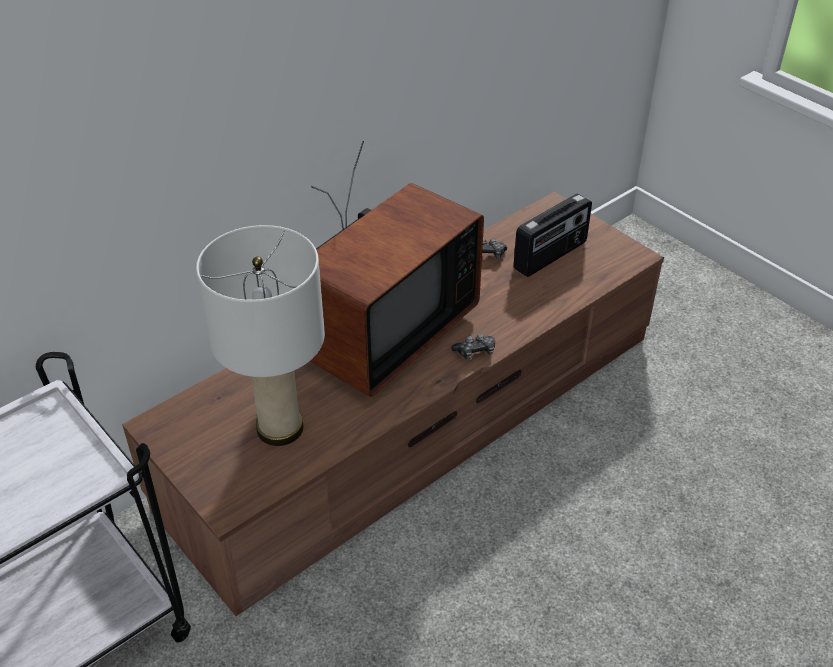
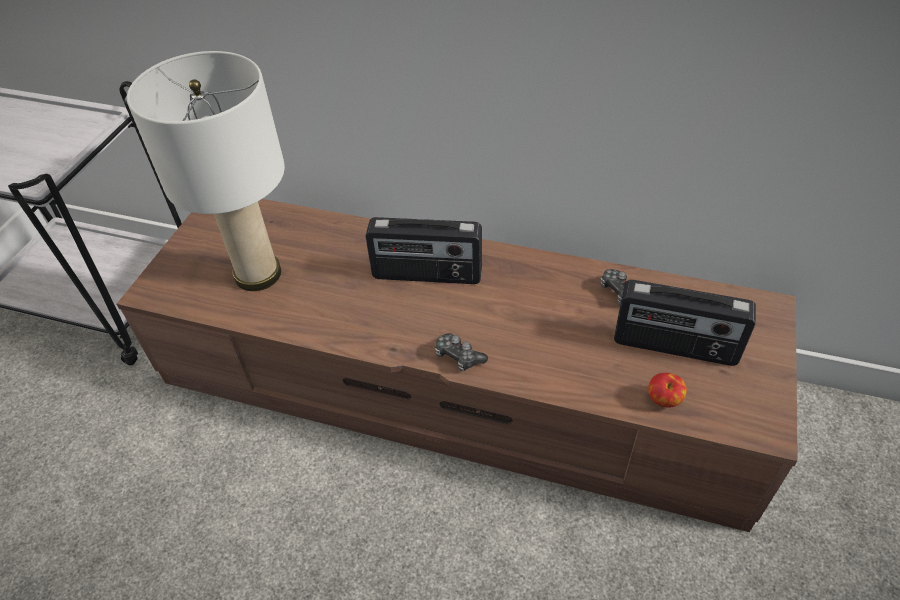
camera: 60 degrees right, 5 degrees up
television [310,141,484,397] -> radio [366,217,482,284]
none -> apple [648,373,687,407]

